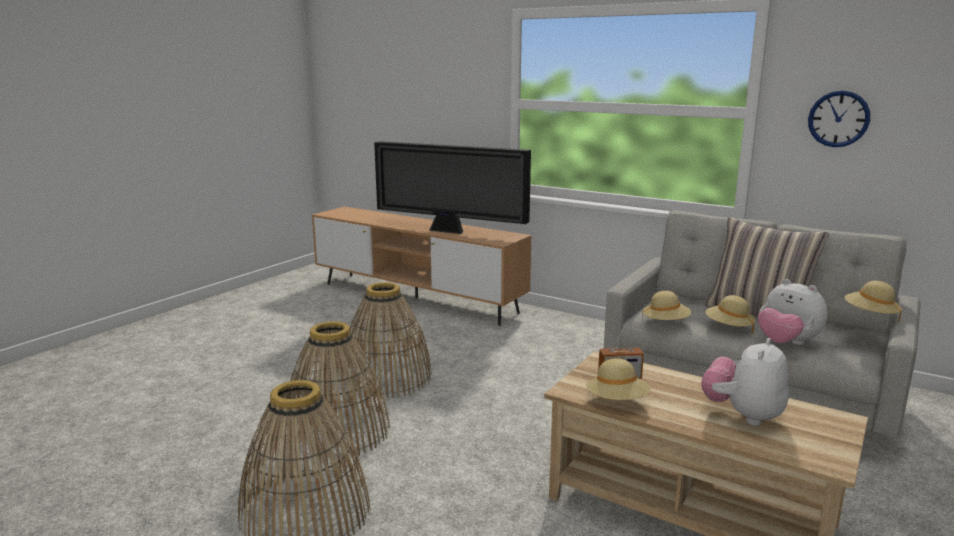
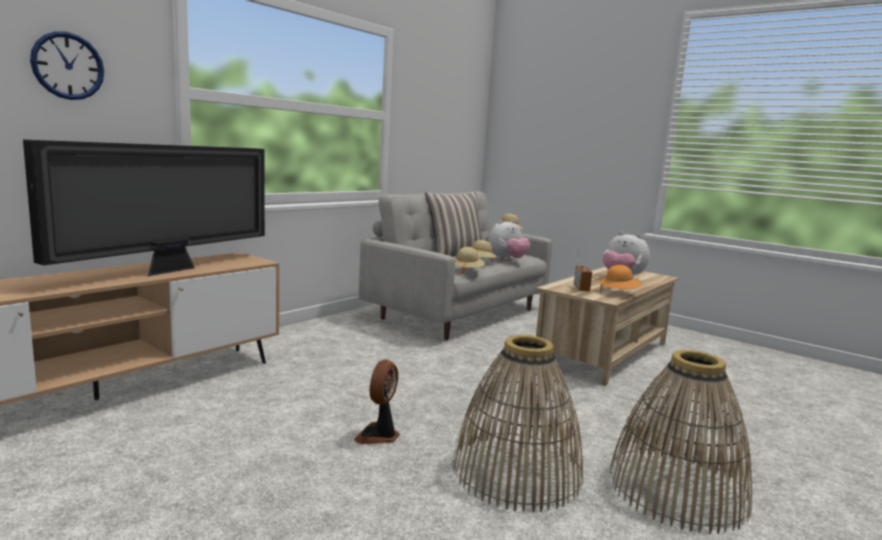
camera: 85 degrees left, 5 degrees down
basket [342,282,432,399] -> fan [354,360,400,444]
beige hat [586,358,651,400] -> orange hat [599,265,643,294]
wall clock [808,91,870,147] -> wall clock moved to [30,31,104,100]

